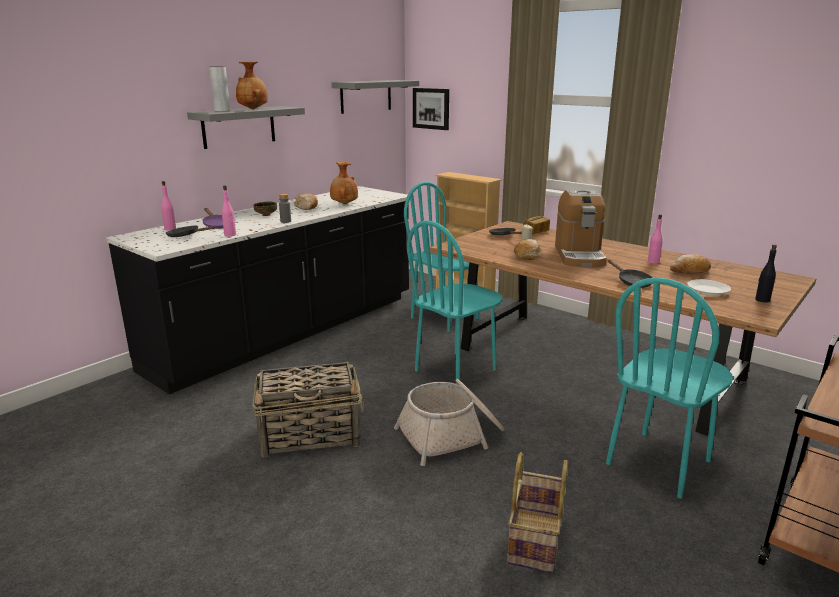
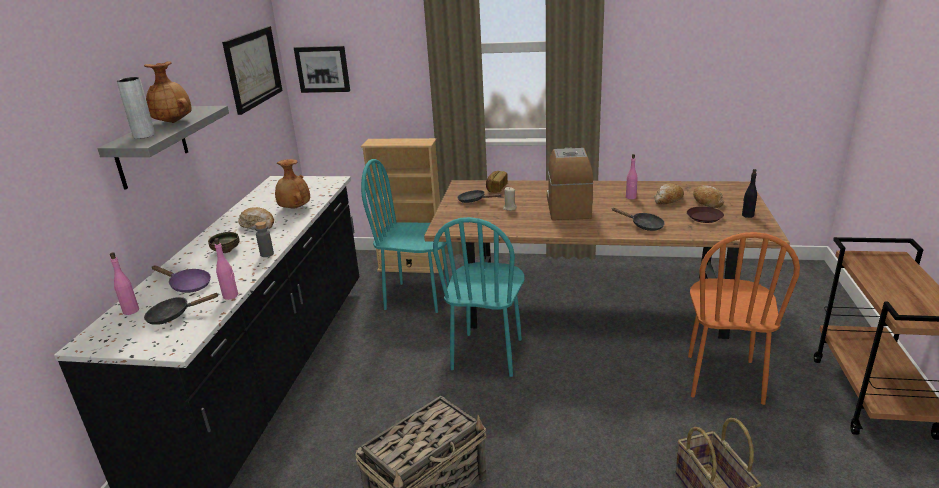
camera: 30 degrees left, 5 degrees up
grey shelf [331,80,419,114] -> picture [222,26,283,115]
basket [394,379,505,466] -> none
bread [514,239,541,260] -> bread moved to [693,185,724,208]
coffee machine [555,190,607,267] -> coffee machine turned 150 degrees counterclockwise [547,148,593,220]
turquoise chair [606,277,733,499] -> orange chair [688,232,800,405]
white plate [687,279,731,296] -> brown plate [687,206,724,223]

